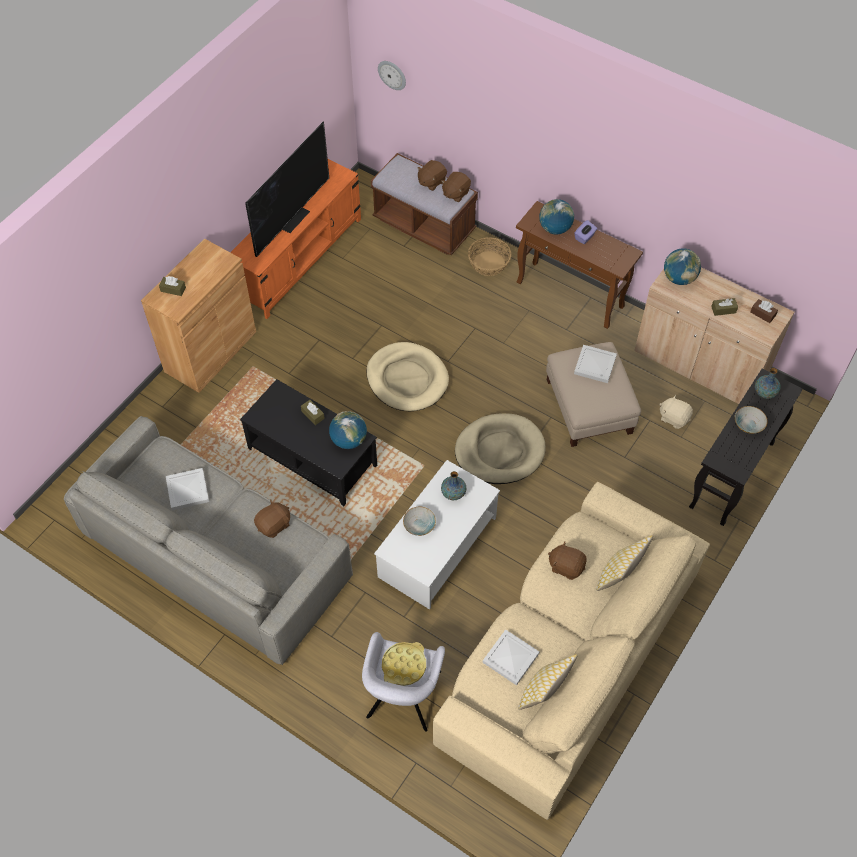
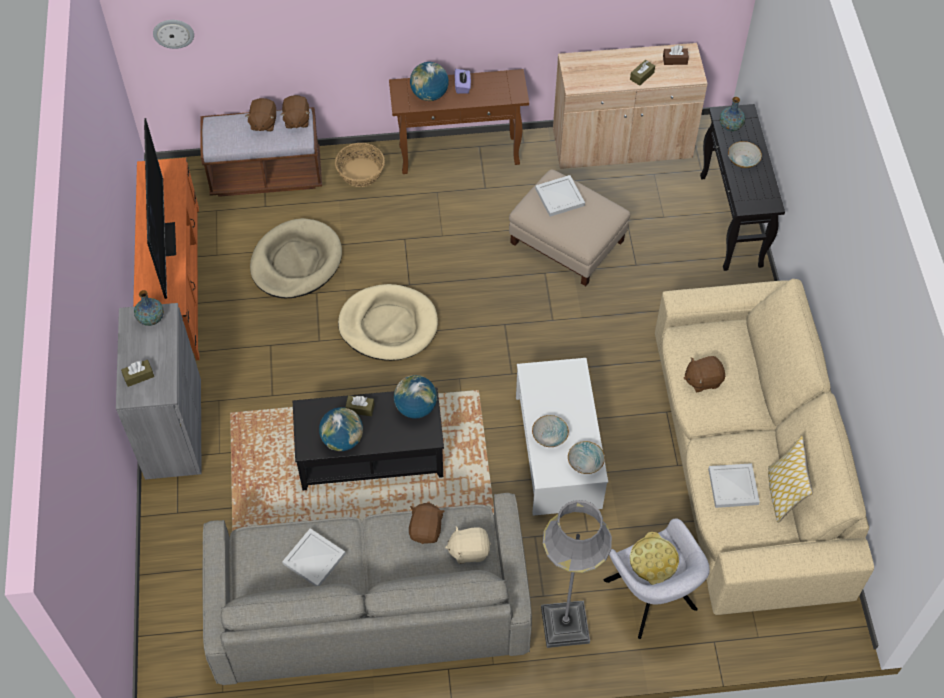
camera: 40 degrees left, 0 degrees up
brown cabinet [141,238,256,393] -> grey cabinet [116,303,201,480]
vase [441,471,467,501] -> vase moved to [134,290,164,326]
beige dog bed [455,413,546,484] -> beige dog bed moved to [250,218,342,298]
pillow [596,535,653,591] -> none
beige plush toy [659,394,693,429] -> beige plush toy moved to [445,526,491,564]
globe [664,248,701,285] -> globe moved to [319,407,363,451]
none -> grey floor lamp [541,500,612,648]
none -> bowl [568,441,605,474]

